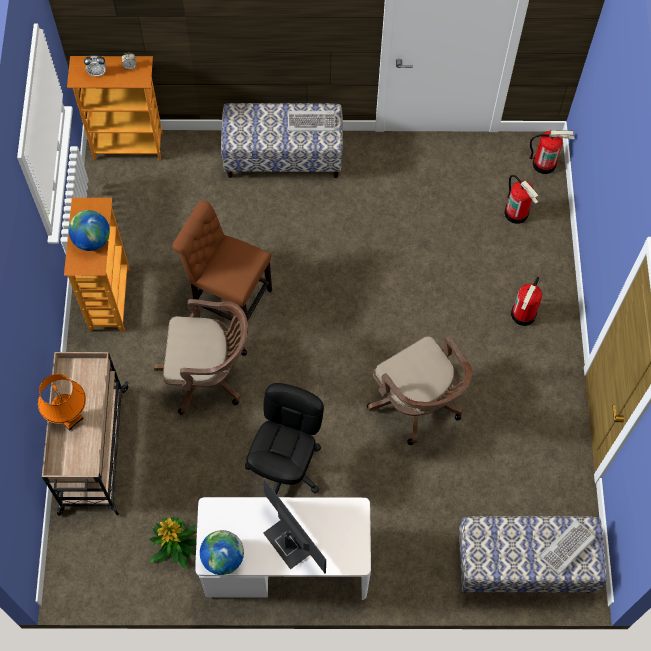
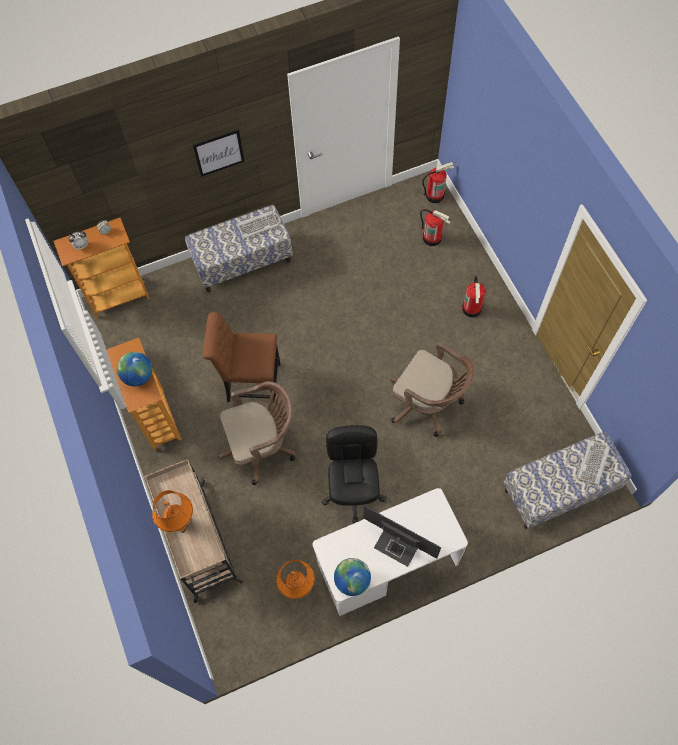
camera: 20 degrees left, 0 degrees up
potted plant [149,516,197,569] -> orange table lamp [276,560,315,599]
none -> picture [193,129,245,177]

